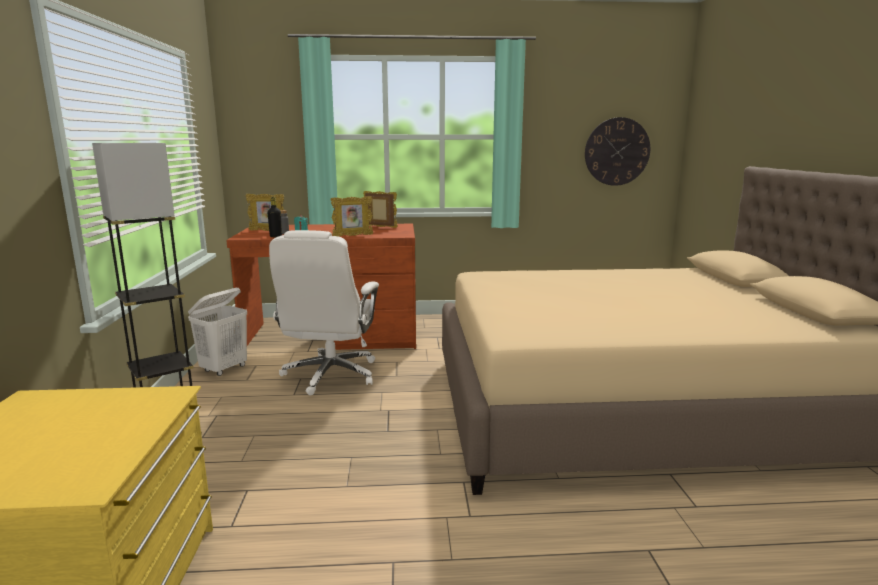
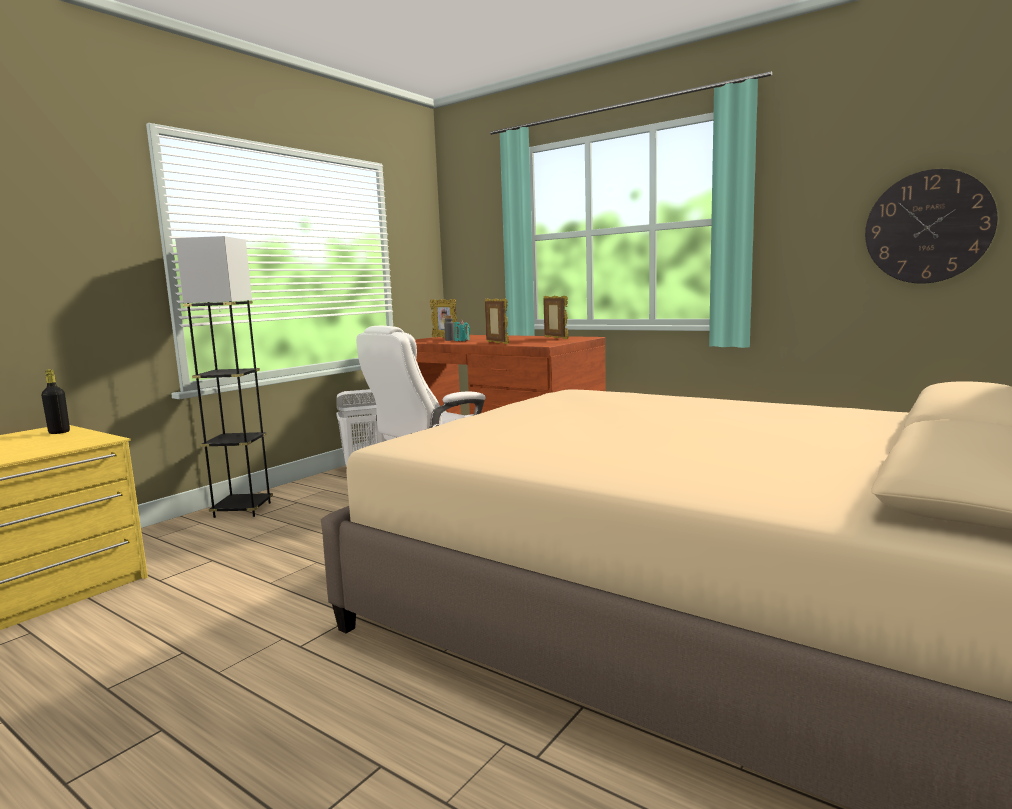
camera: 40 degrees right, 5 degrees down
black bottle [268,197,282,237] -> black bottle moved to [41,369,70,434]
picture frame [330,196,373,236] -> picture frame turned 135 degrees counterclockwise [485,298,509,344]

